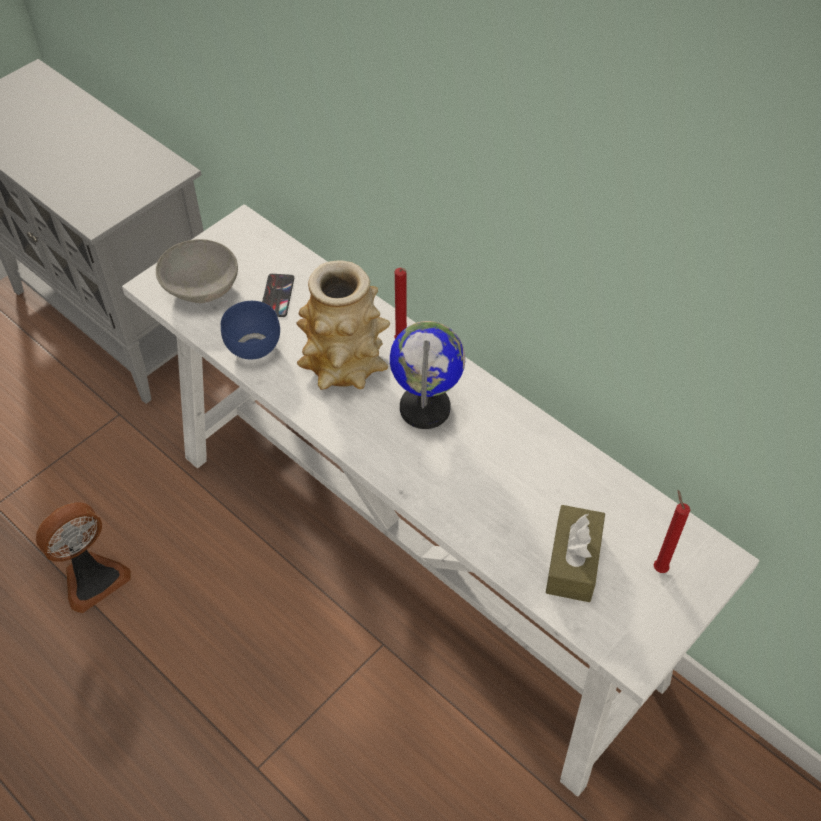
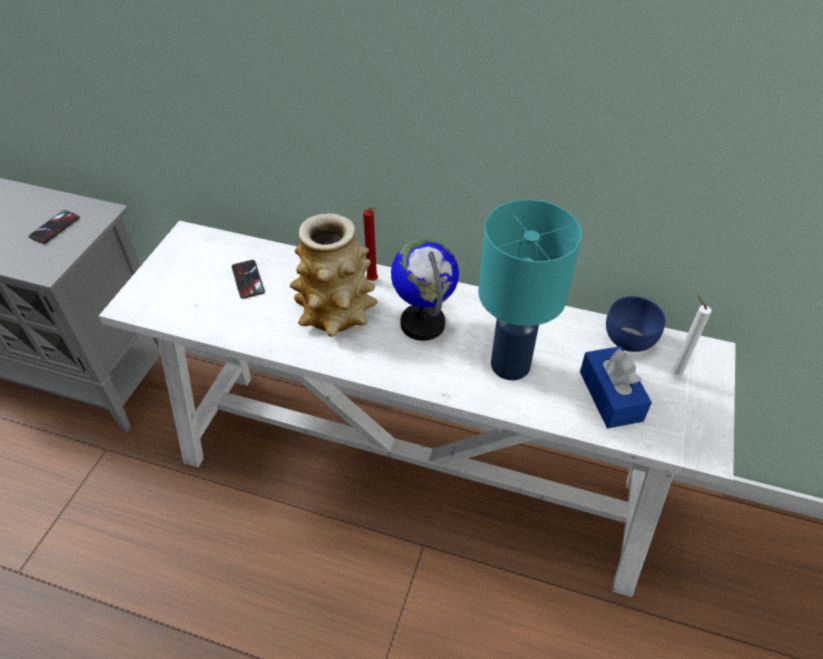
camera: 25 degrees left, 5 degrees down
fan [36,502,131,613] -> none
grey bowl [156,239,238,303] -> none
blue bowl [221,301,280,359] -> blue bowl moved to [606,296,665,352]
brown tissue box [546,505,605,602] -> blue tissue box [580,346,652,428]
red candle [654,490,690,573] -> white candle [670,295,712,378]
none -> phone [29,210,80,244]
none -> turquoise table lamp [478,200,582,380]

